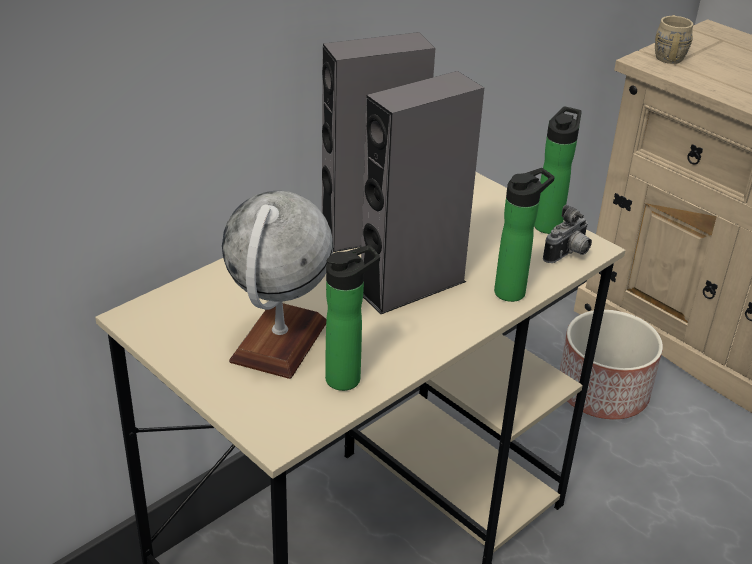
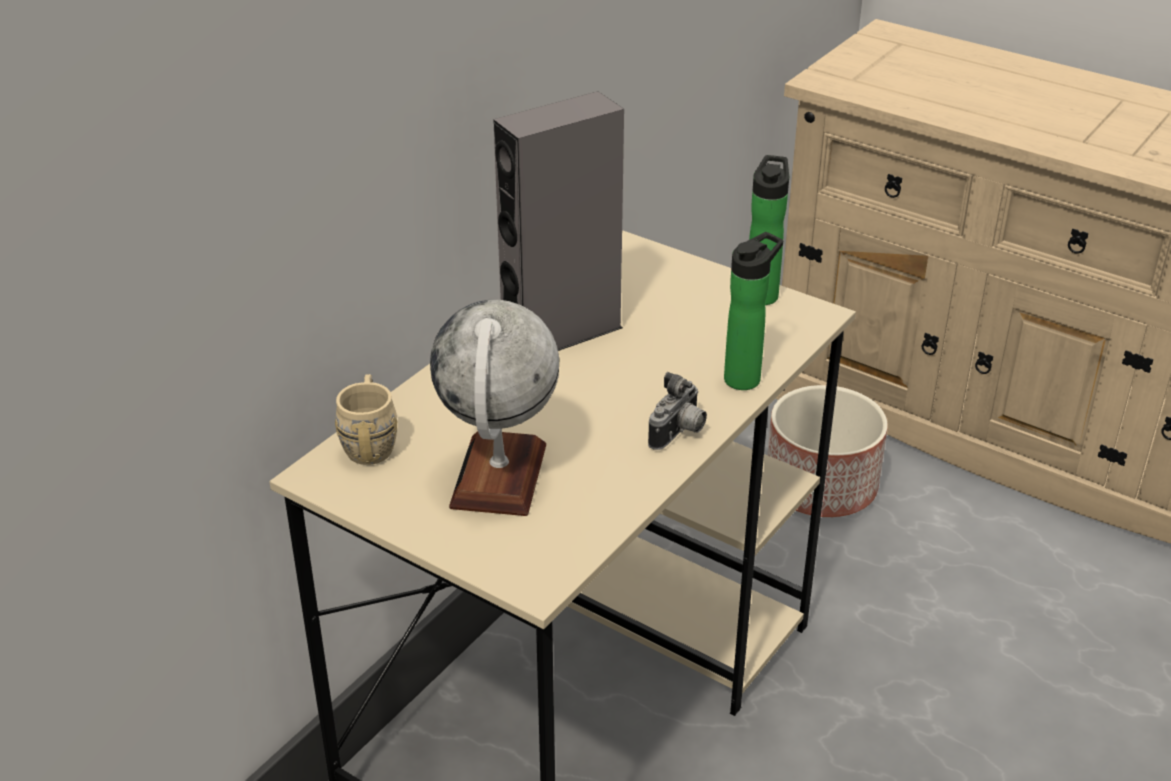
camera: 10 degrees left, 0 degrees up
bottle [325,245,380,391] -> none
grey speaker [361,71,484,314] -> none
camera [543,205,592,263] -> camera moved to [648,372,707,450]
beige mug [655,15,693,64] -> beige mug moved to [335,374,398,465]

